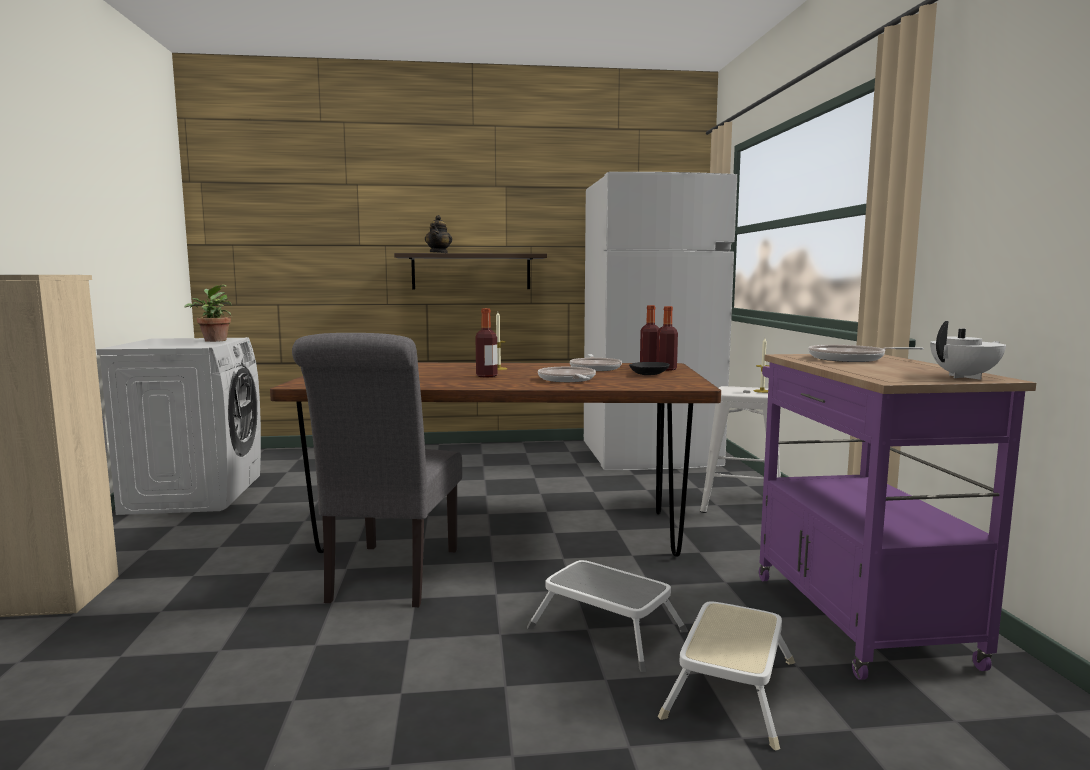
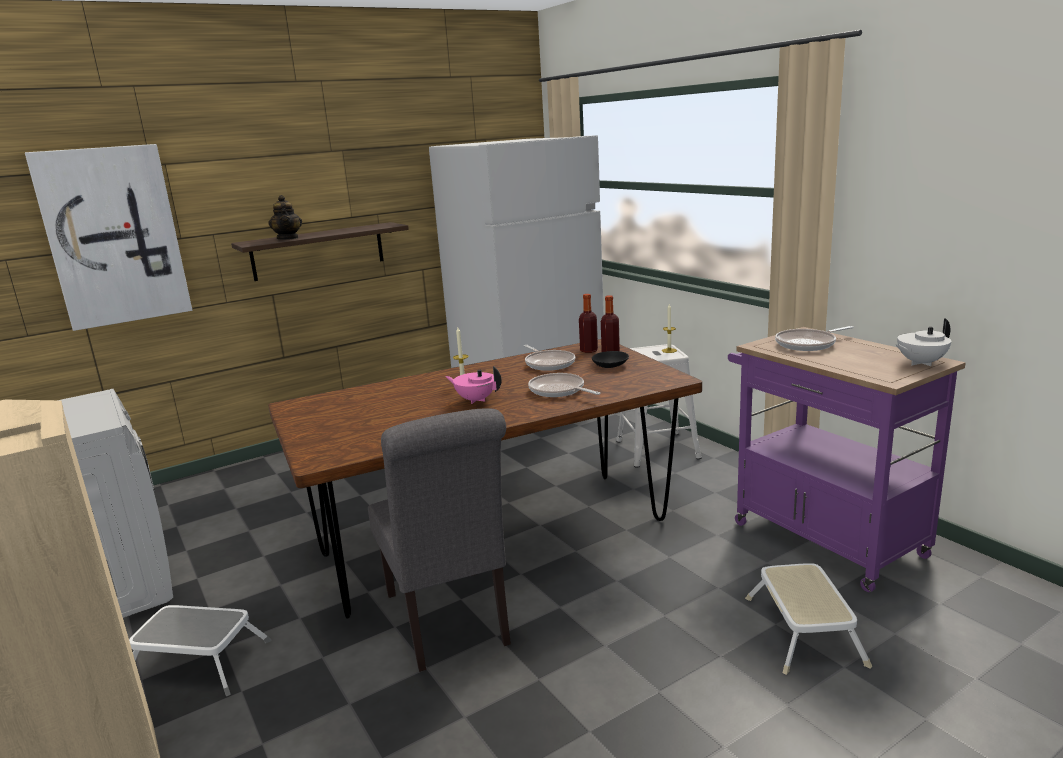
camera: 25 degrees left, 10 degrees up
potted plant [184,285,232,342] -> none
bottle [475,308,498,378] -> pink teapot [445,366,502,404]
grey step ladder [527,560,688,672] -> grey step ladder moved to [129,605,272,696]
white teapot [930,321,1006,380] -> white teapot turned 150 degrees counterclockwise [895,318,951,366]
none -> picture [25,144,192,331]

